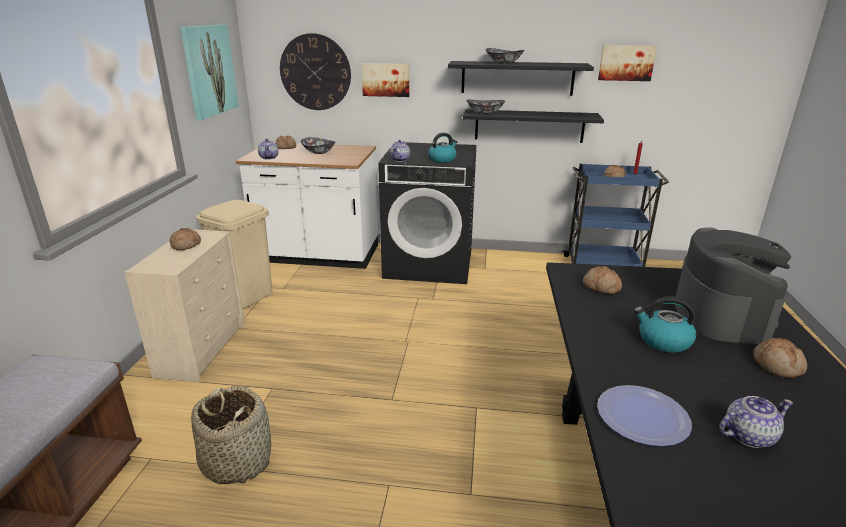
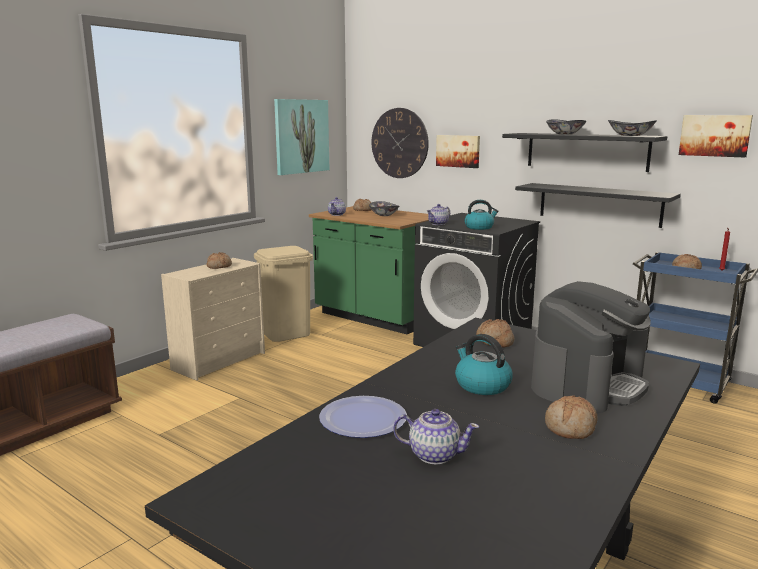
camera: 30 degrees right, 10 degrees down
basket [191,386,271,484] -> none
white counter [236,142,378,269] -> green counter [309,206,429,334]
bowl [466,100,505,114] -> bowl moved to [608,120,657,136]

